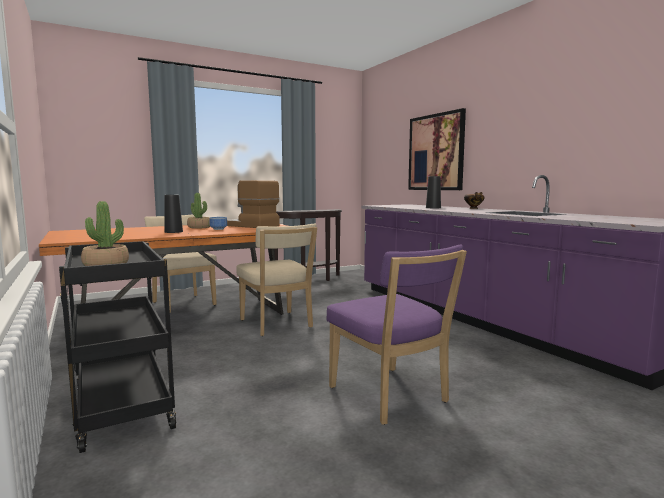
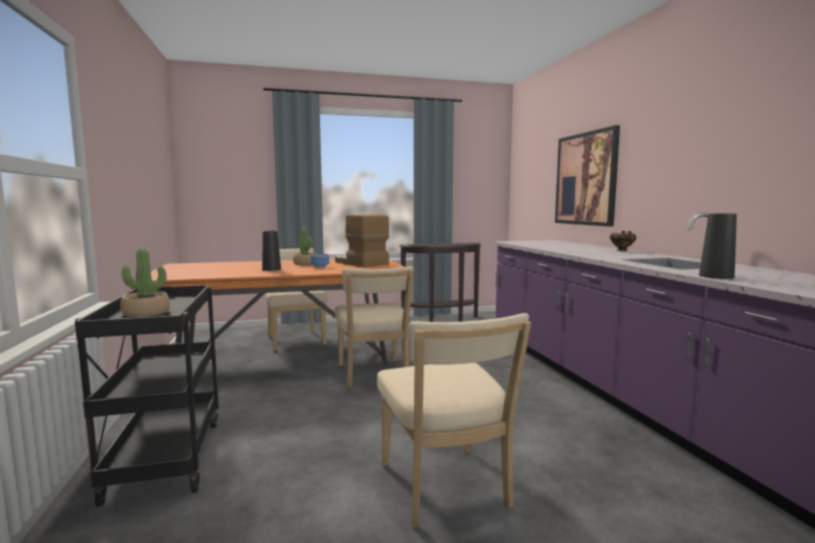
camera: 15 degrees right, 0 degrees up
purple chair [326,245,467,425] -> beige chair [377,313,531,527]
black vase [426,176,441,208] -> black vase moved to [699,213,737,279]

